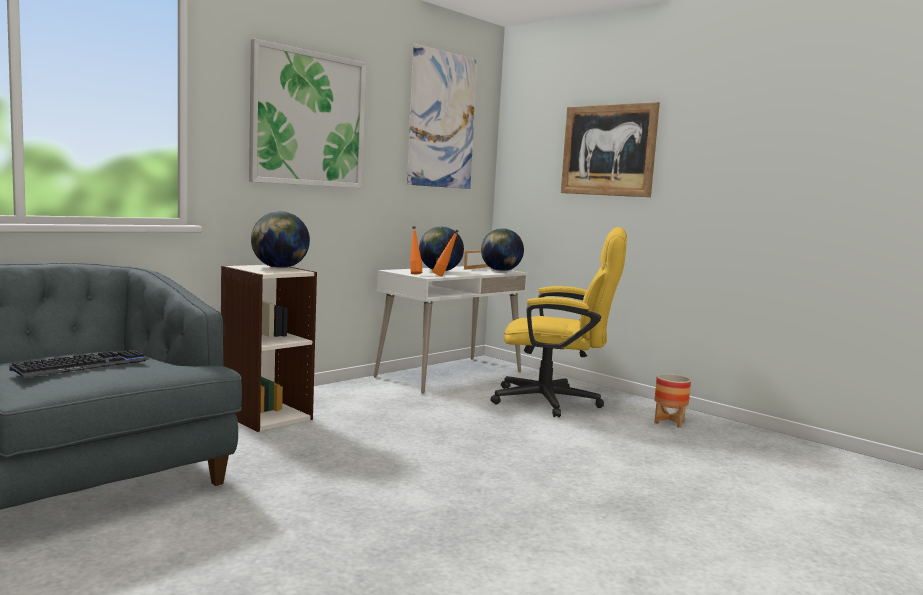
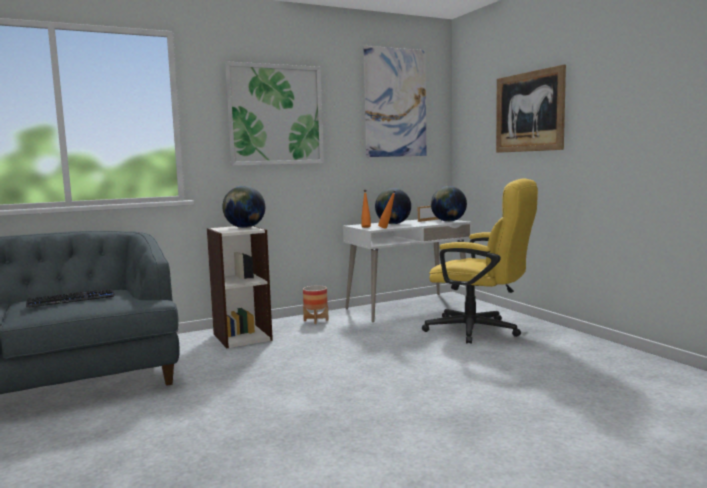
camera: 20 degrees right, 0 degrees up
planter [654,374,691,428] -> planter moved to [303,285,329,324]

